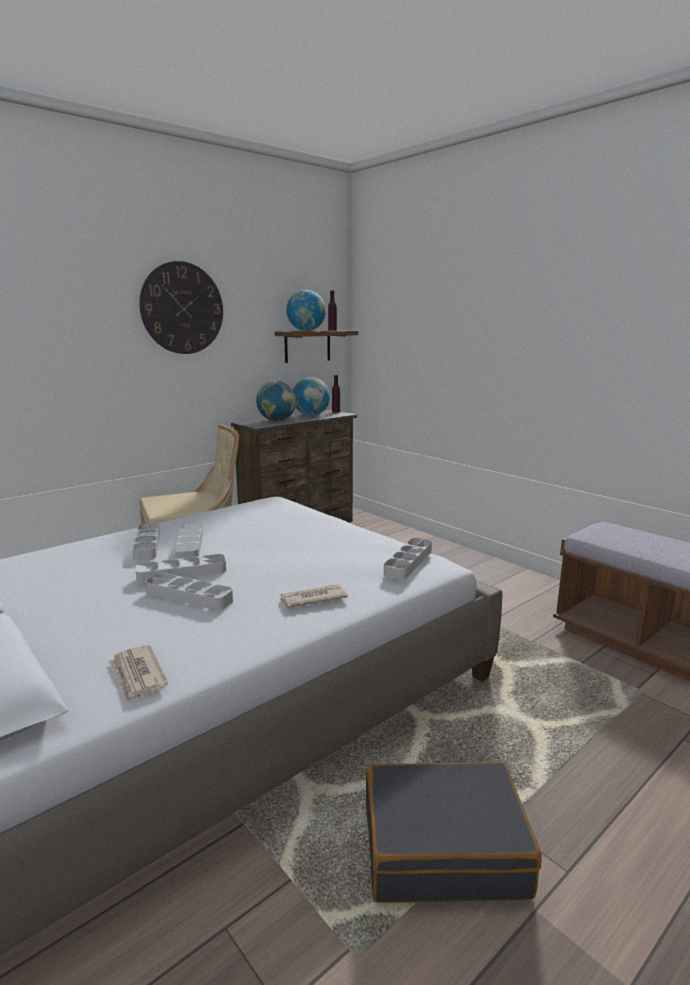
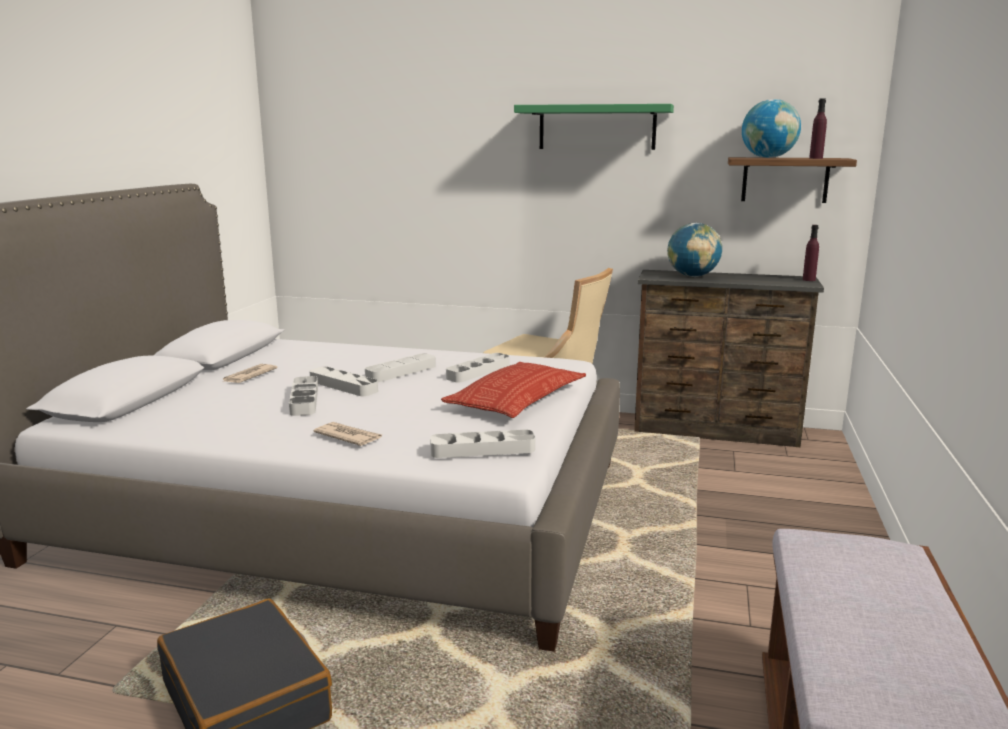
camera: 55 degrees right, 0 degrees up
newspaper [109,645,168,703] -> newspaper moved to [223,364,278,383]
grey tray [132,523,160,560] -> grey tray moved to [446,353,510,382]
wall clock [139,261,223,354] -> green shelf [514,104,674,150]
globe [293,377,330,416] -> none
none -> pillow [441,362,586,418]

